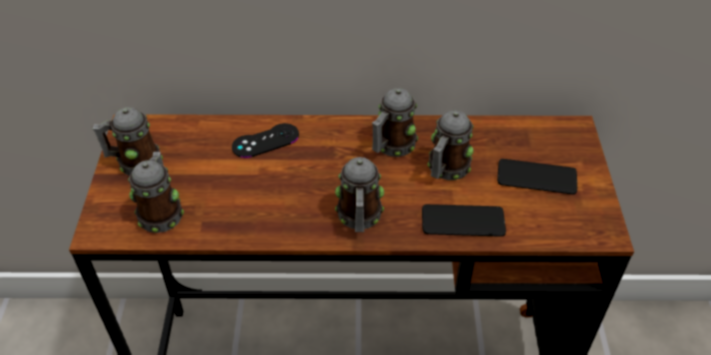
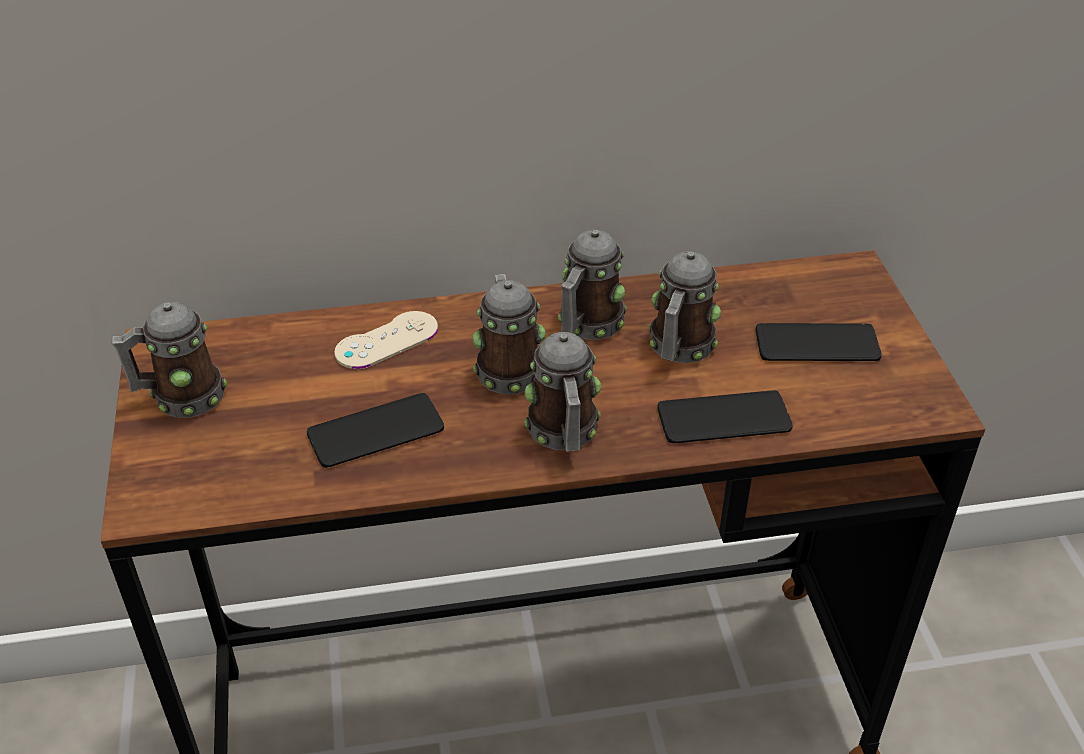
camera: 10 degrees left, 5 degrees down
mug [128,152,184,233] -> mug moved to [472,274,546,394]
black game controller [232,123,299,158] -> beige game controller [334,311,438,369]
none -> phone [307,393,444,468]

